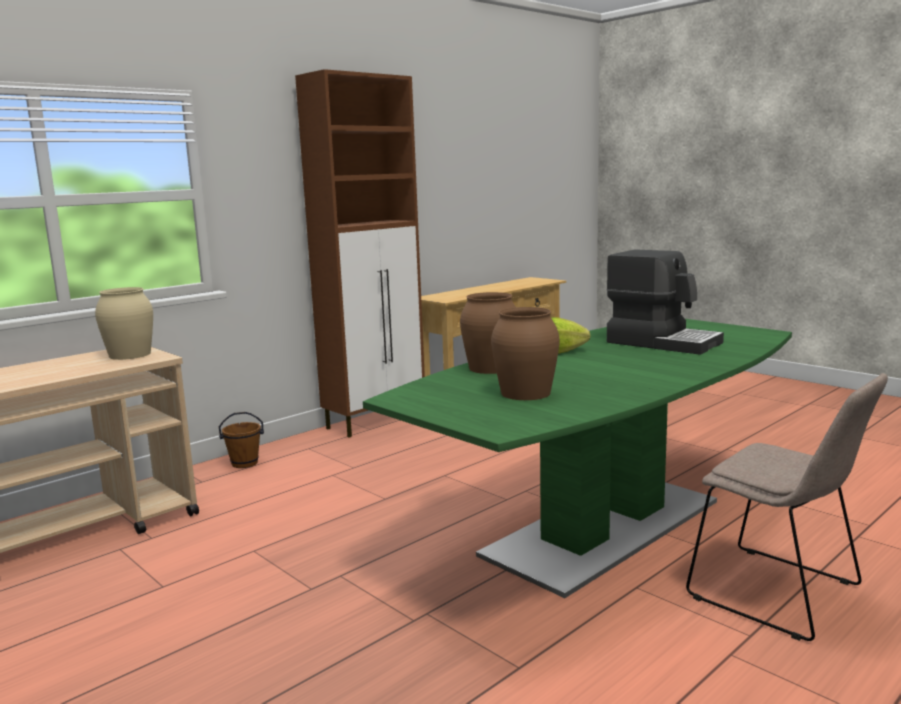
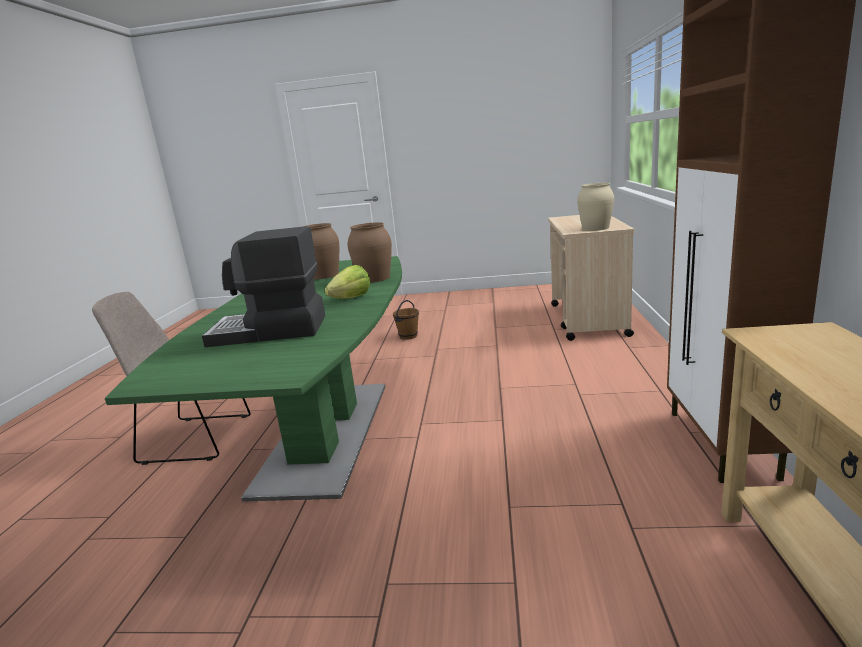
camera: 140 degrees right, 5 degrees up
brown bucket [219,412,264,468] -> brown bucket moved to [393,300,419,340]

